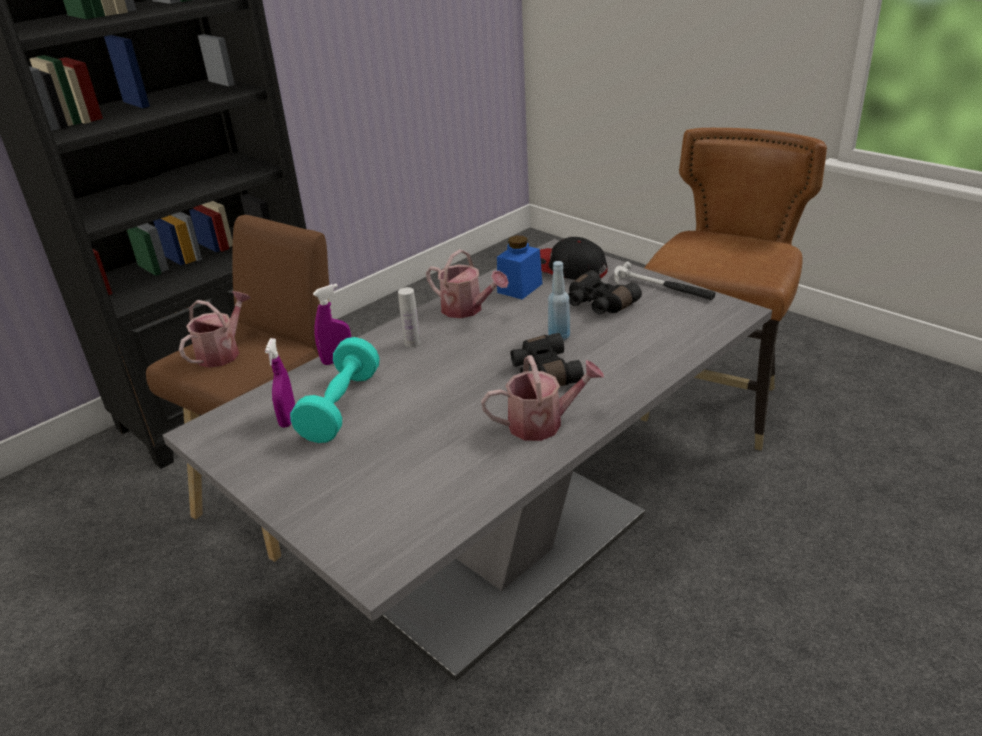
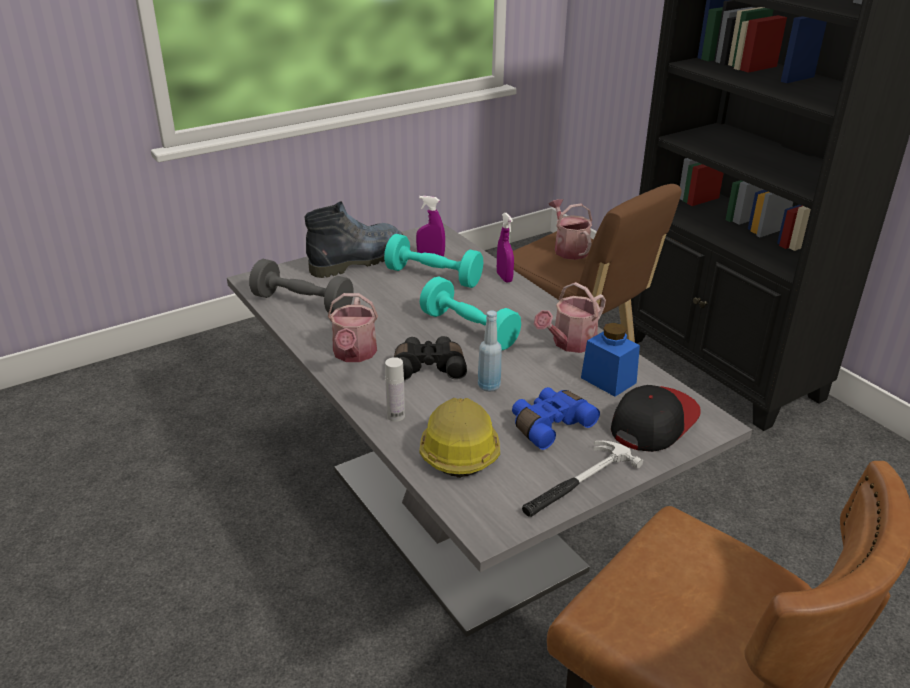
camera: 100 degrees right, 0 degrees up
watering can [179,291,251,368] -> watering can turned 150 degrees counterclockwise [549,199,592,260]
white bottle [398,287,421,347] -> white bottle moved to [385,357,405,422]
black binoculars [568,270,642,314] -> blue binoculars [512,387,600,450]
none -> grey dumbbell [249,259,354,314]
none -> boot [304,201,403,278]
none -> turquoise dumbbell [420,277,521,350]
none -> hard hat [420,398,500,478]

